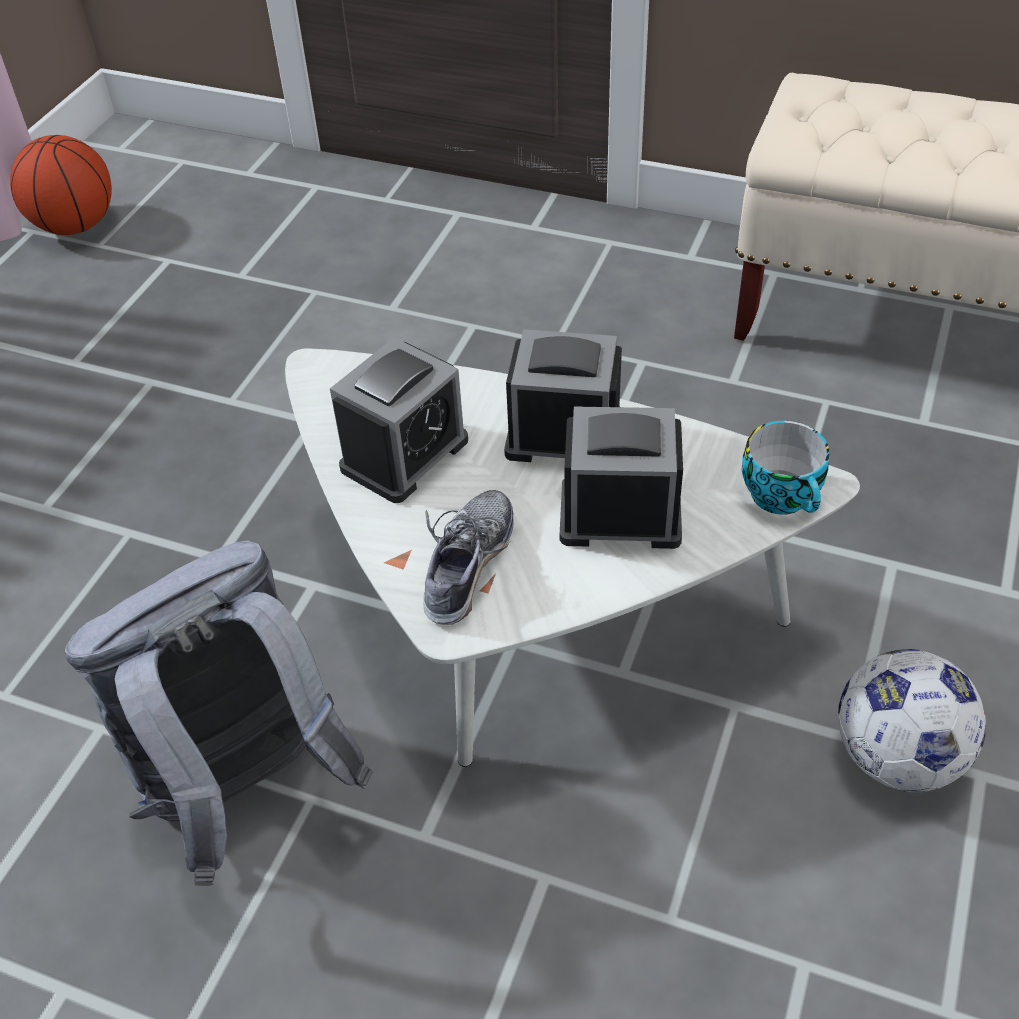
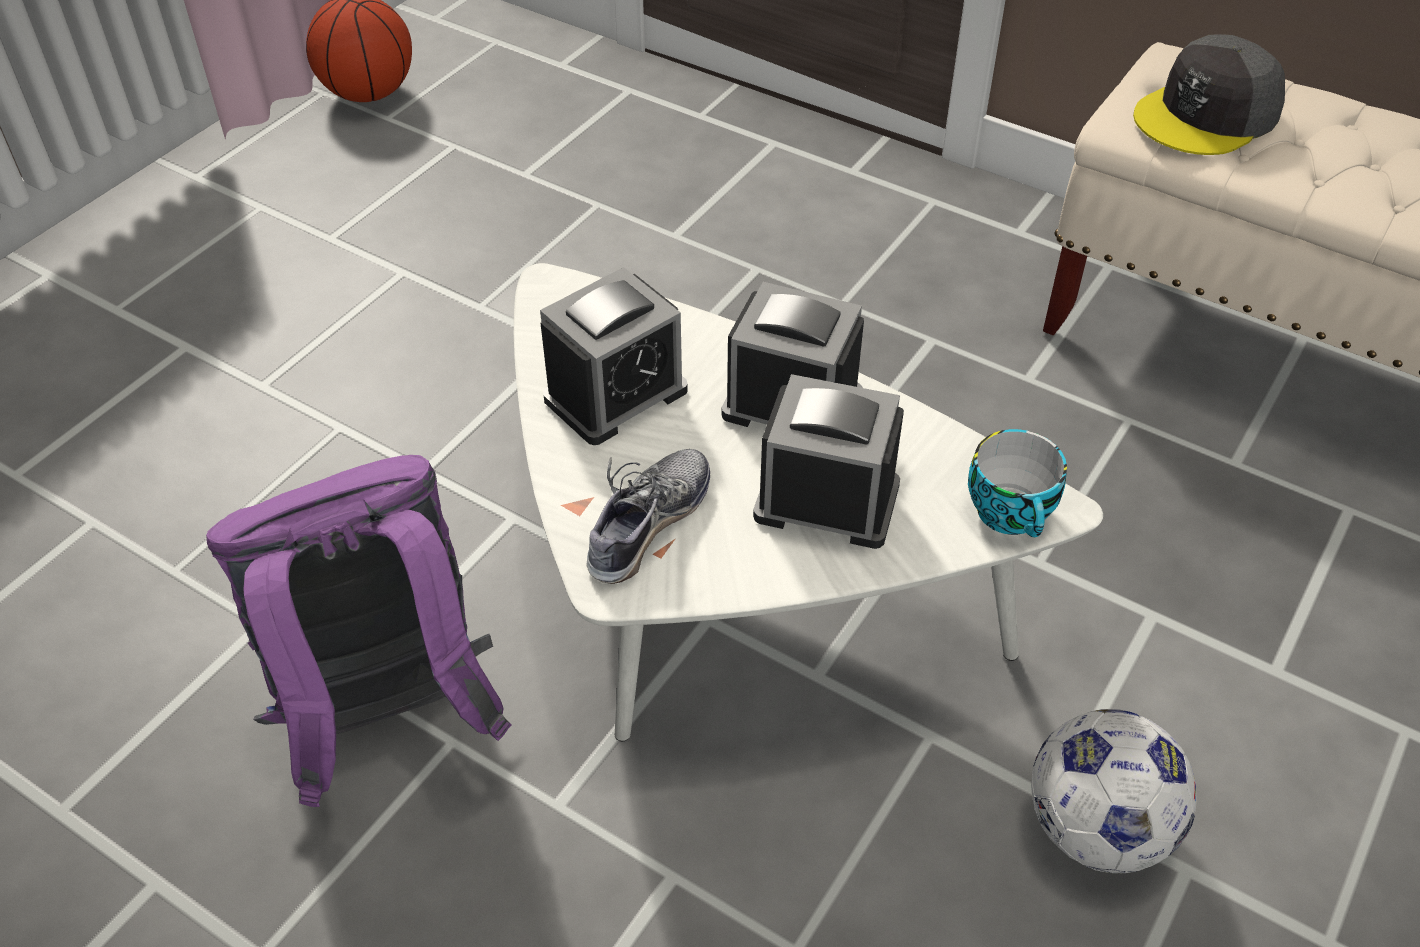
camera: 10 degrees right, 0 degrees up
grey backpack [65,541,373,886] -> purple backpack [206,455,511,807]
none -> grey cap [1133,34,1285,155]

